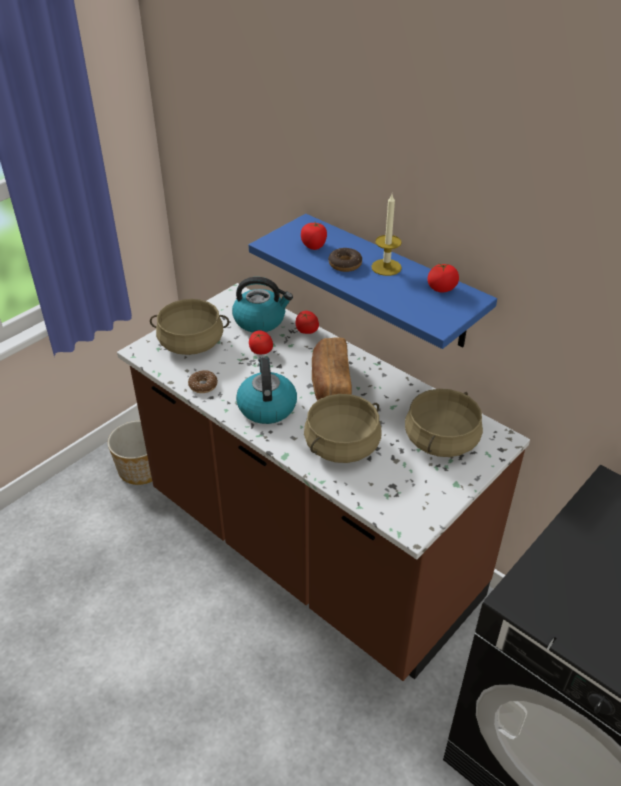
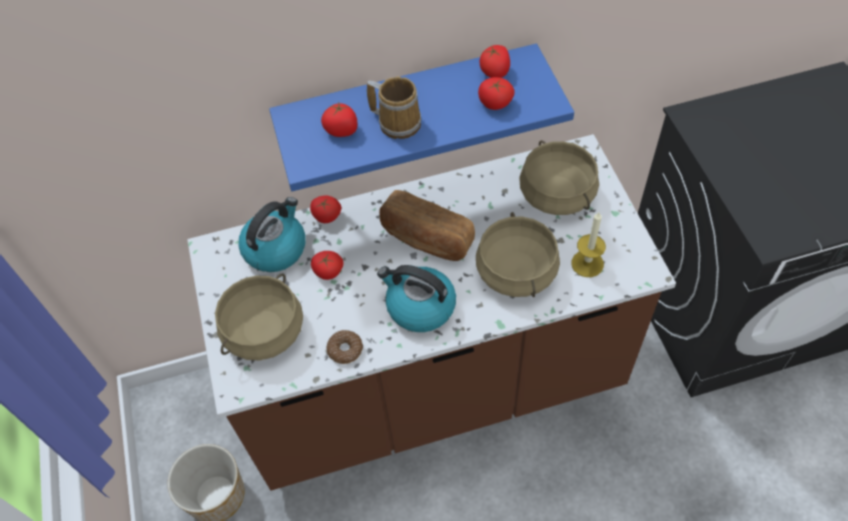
camera: 55 degrees left, 15 degrees up
donut [328,248,362,272] -> mug [367,77,421,139]
candle [371,194,402,276] -> candle moved to [571,212,606,277]
none -> tomato [478,77,515,110]

